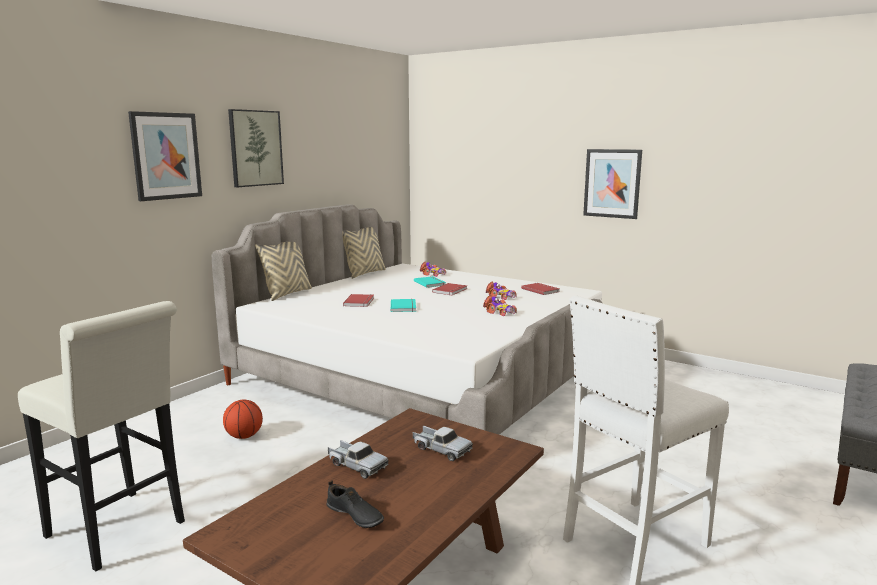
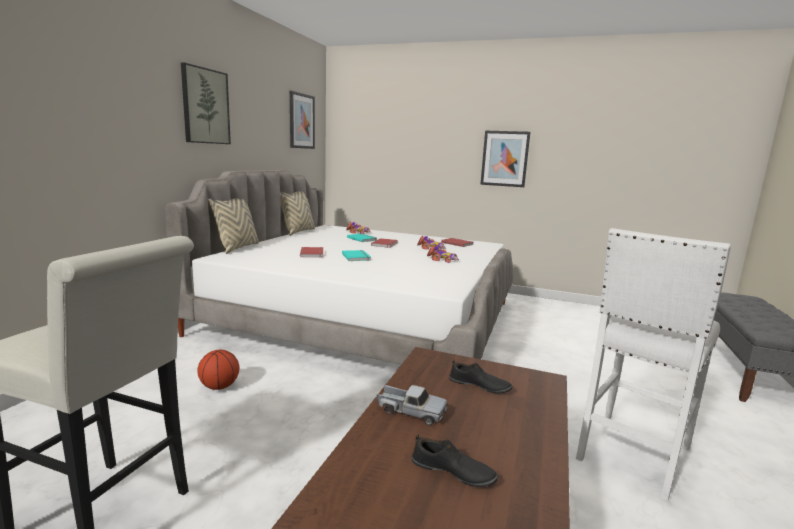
camera: 15 degrees left, 0 degrees up
picture [128,111,202,201] -> picture moved to [290,91,315,149]
toy truck [413,426,473,461] -> black shoe [449,360,513,393]

